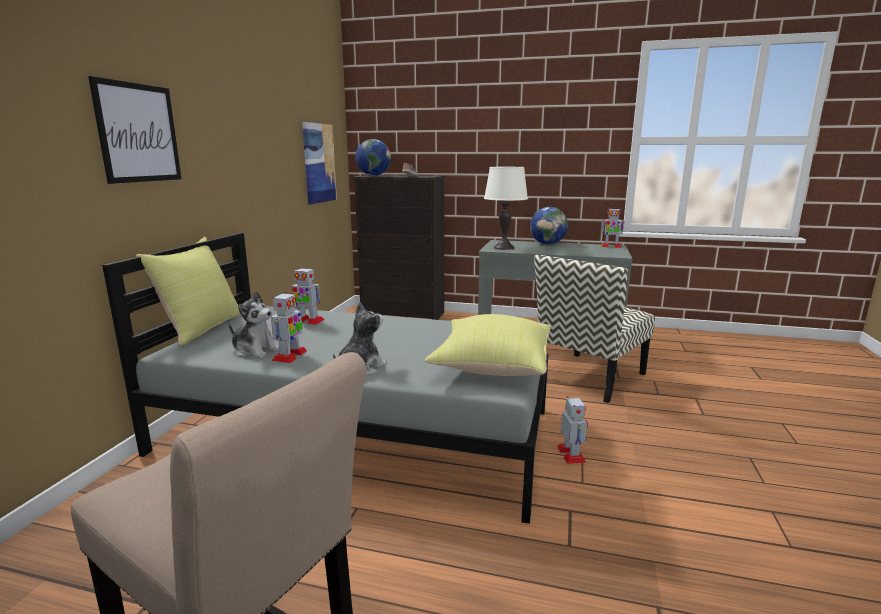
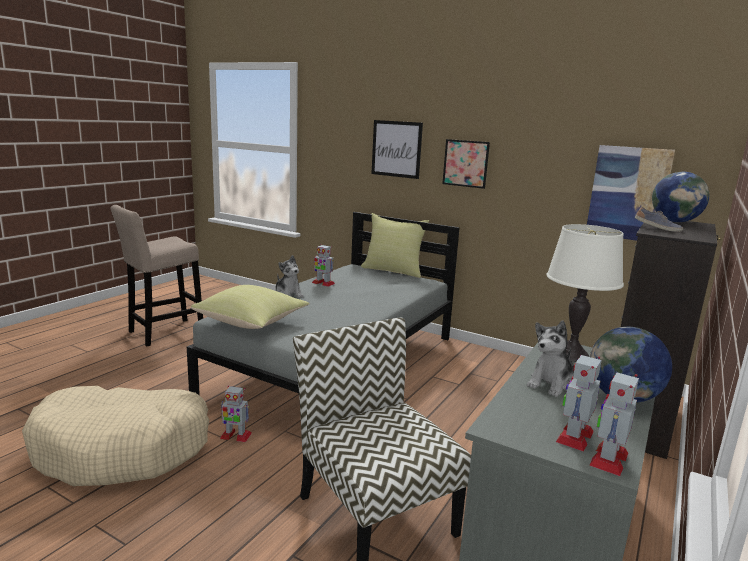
camera: 105 degrees right, 0 degrees up
plush toy [229,291,279,359] -> plush toy moved to [527,321,574,397]
toy robot [292,267,325,325] -> toy robot moved to [556,355,602,452]
none -> beige dog bed [22,386,209,486]
none -> picture [442,139,490,189]

